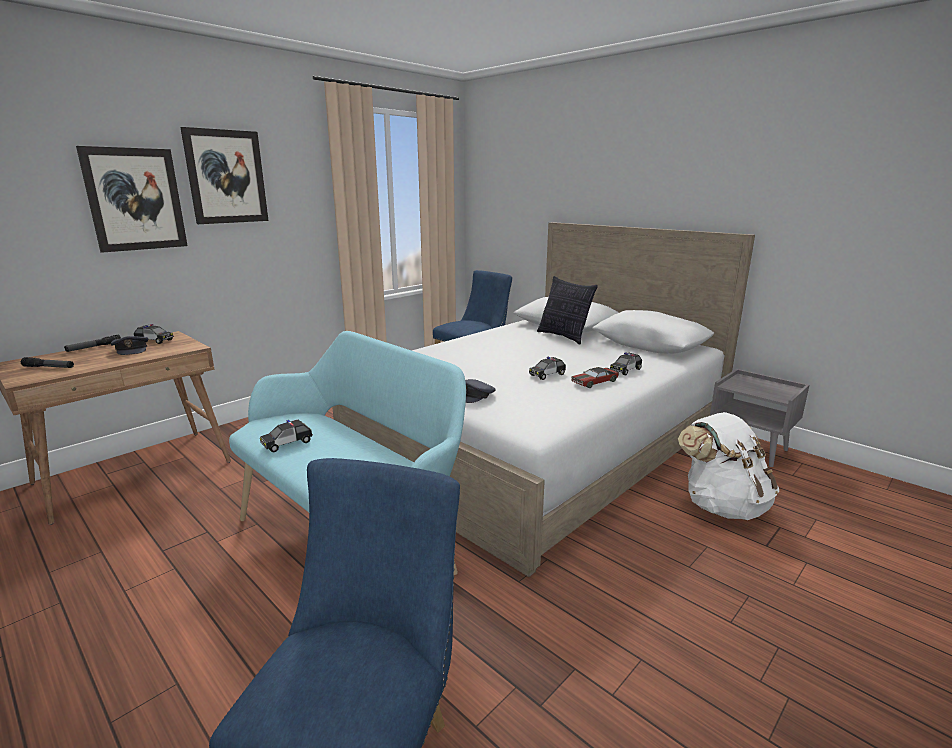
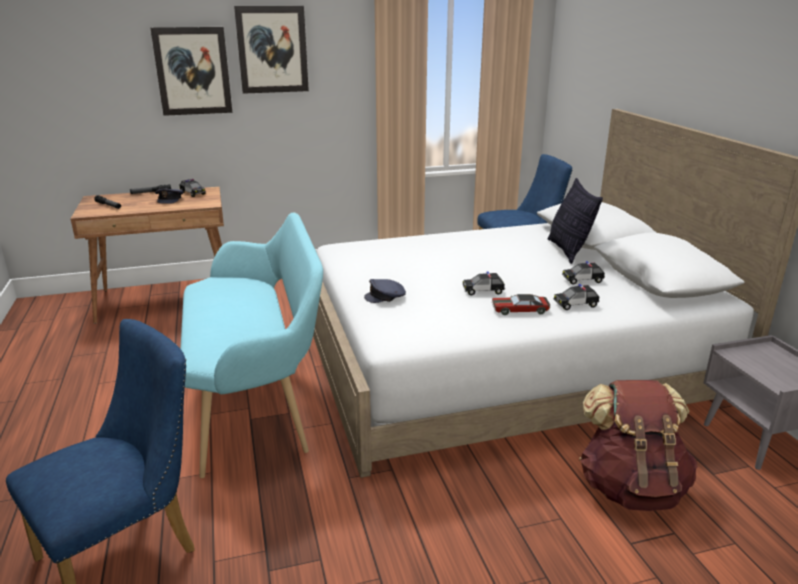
camera: 30 degrees right, 5 degrees up
toy car [260,420,313,452] -> toy car moved to [562,261,605,285]
white backpack [678,412,779,520] -> brown backpack [579,380,698,511]

